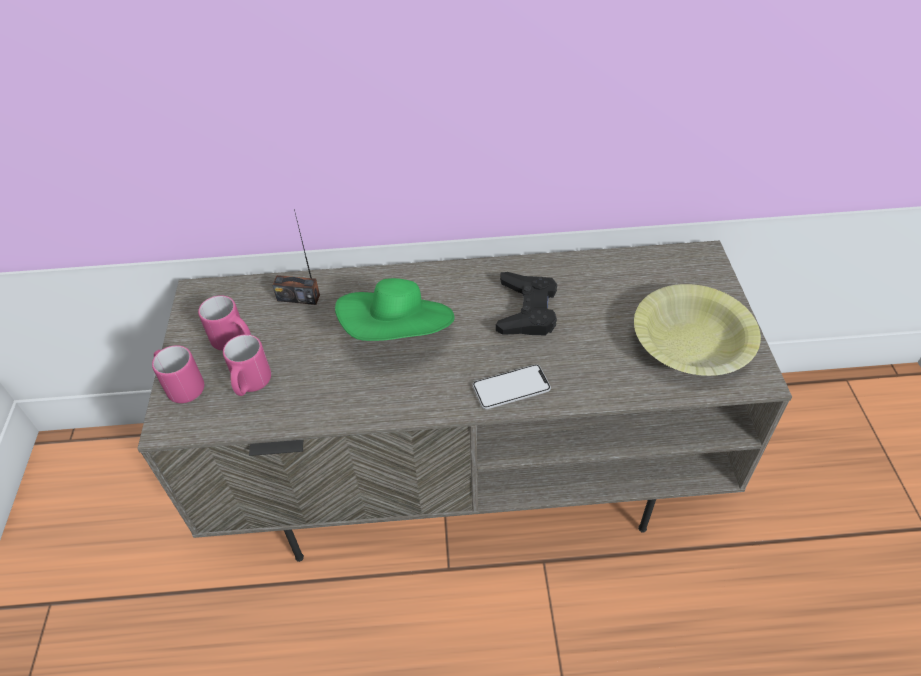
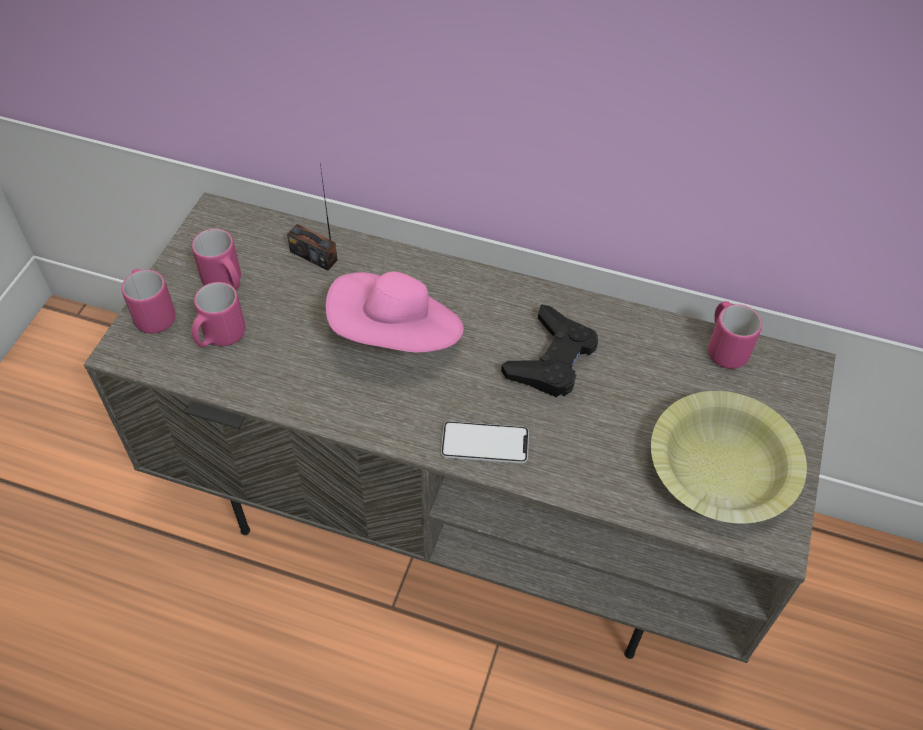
camera: 20 degrees right, 5 degrees up
green hat [335,278,455,341] -> pink hat [326,271,464,352]
none -> pink mug [708,301,762,369]

